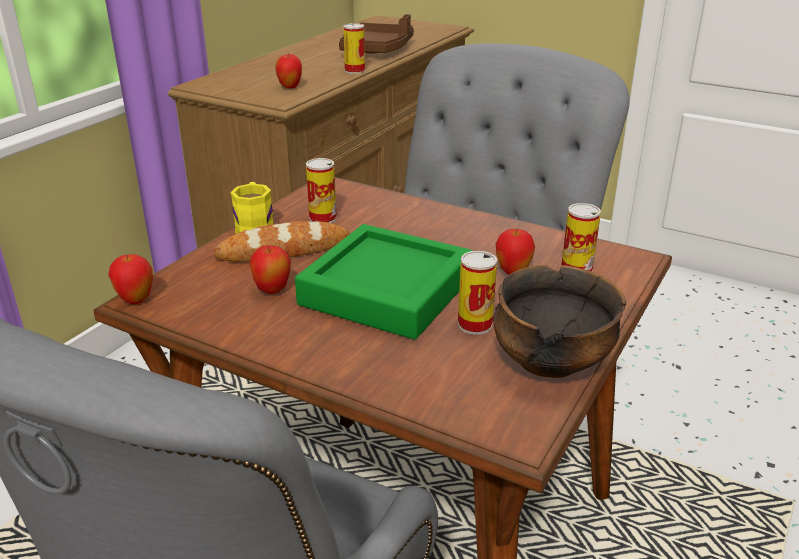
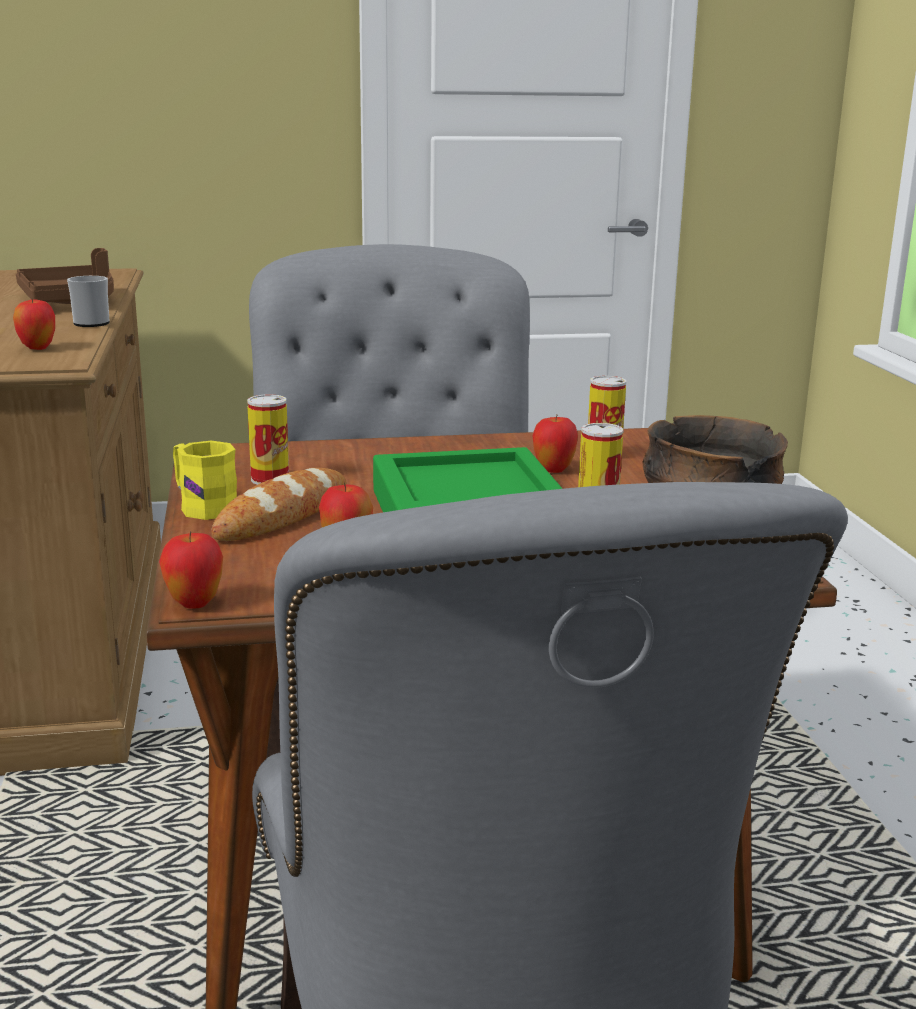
camera: 40 degrees left, 10 degrees down
can [343,23,365,74] -> mug [67,276,110,327]

